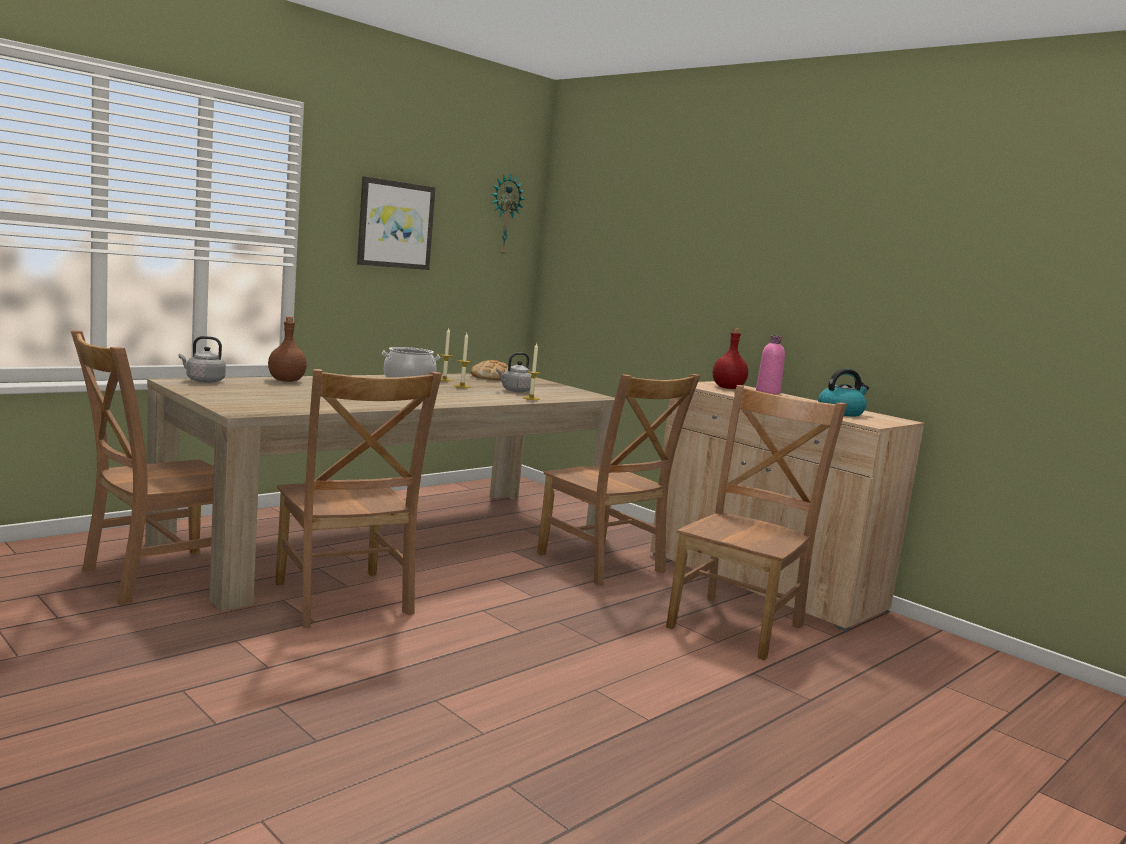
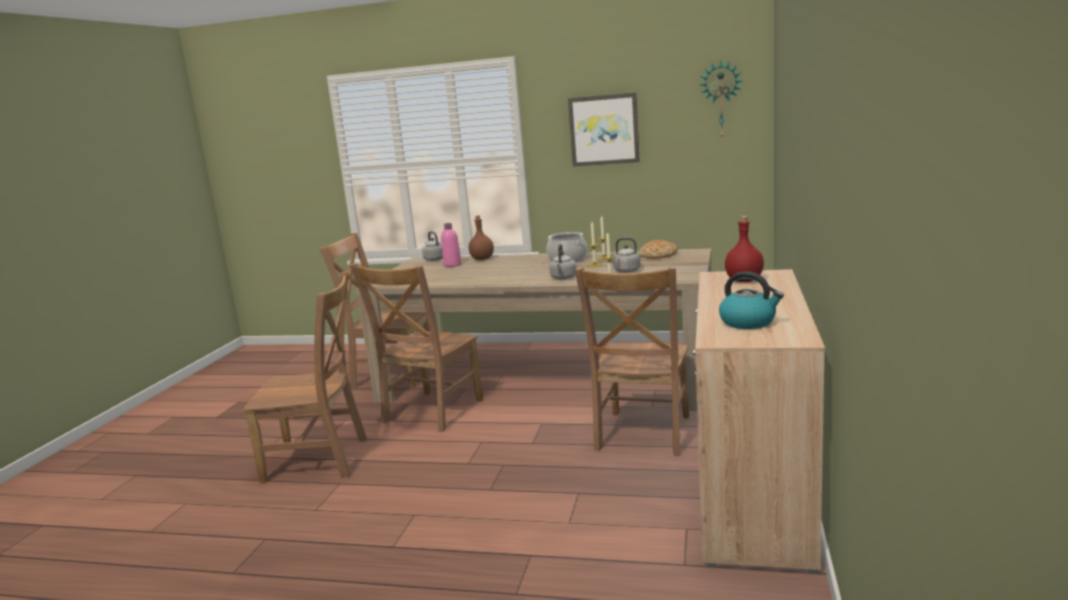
camera: 60 degrees right, 5 degrees up
brown chair [666,385,847,661] -> brown chair moved to [243,271,367,484]
pink bottle [756,335,785,395] -> pink bottle moved to [441,223,462,267]
none -> grey kettle [549,244,577,279]

